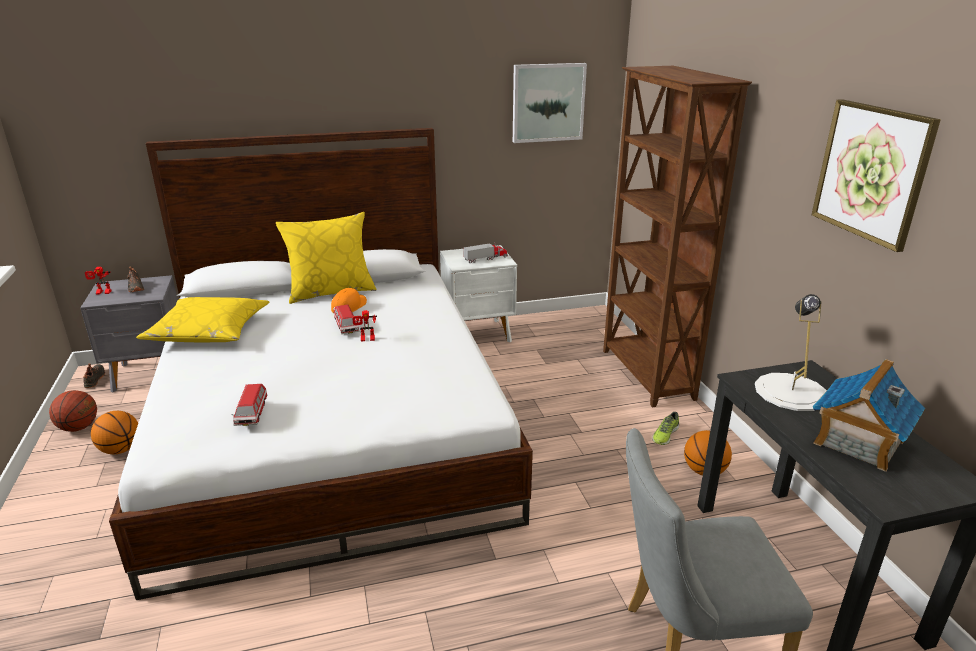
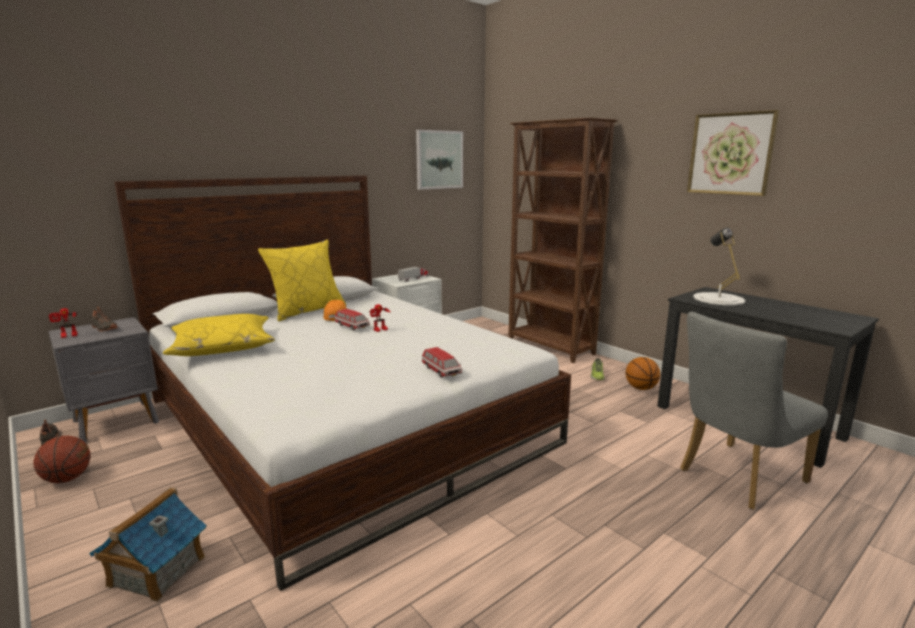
camera: 25 degrees left, 10 degrees down
basketball [91,411,138,454] -> none
toy car [231,384,267,426] -> toy car moved to [422,347,462,378]
toy house [813,359,925,472] -> toy house moved to [89,487,207,602]

